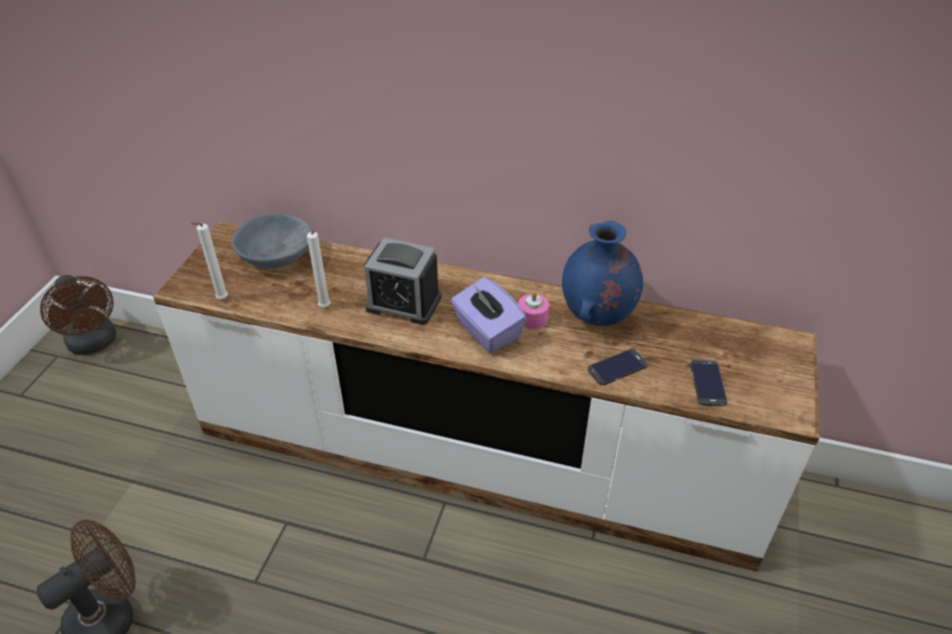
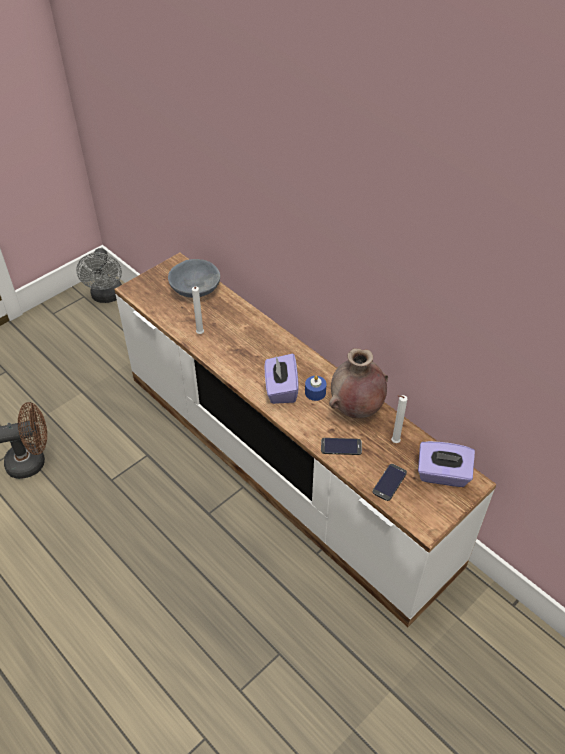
camera: 30 degrees right, 5 degrees up
brown fan [40,275,116,355] -> grey fan [76,248,122,303]
white candle [191,223,228,299] -> white candle moved to [391,395,407,443]
alarm clock [364,238,441,325] -> none
pink candle [518,291,549,329] -> blue candle [305,375,327,401]
blue vase [562,221,643,326] -> brown vase [329,348,388,418]
none -> purple tissue box [418,441,475,487]

